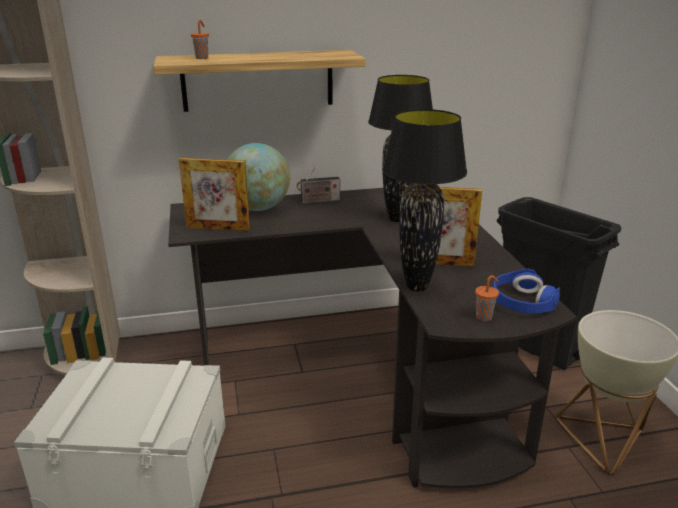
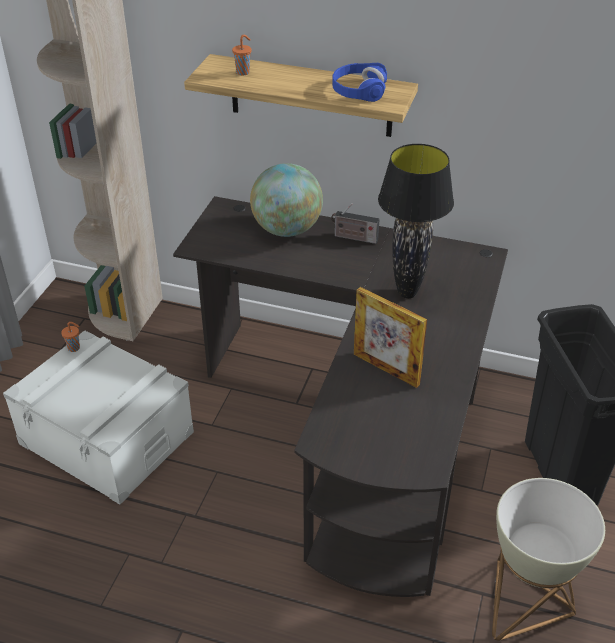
camera: 30 degrees right, 15 degrees up
picture frame [179,158,250,231] -> none
black table lamp [382,109,467,292] -> none
orange cup [475,275,499,321] -> orange cup moved to [61,322,80,352]
blue headphones [493,269,560,314] -> blue headphones moved to [332,63,387,102]

